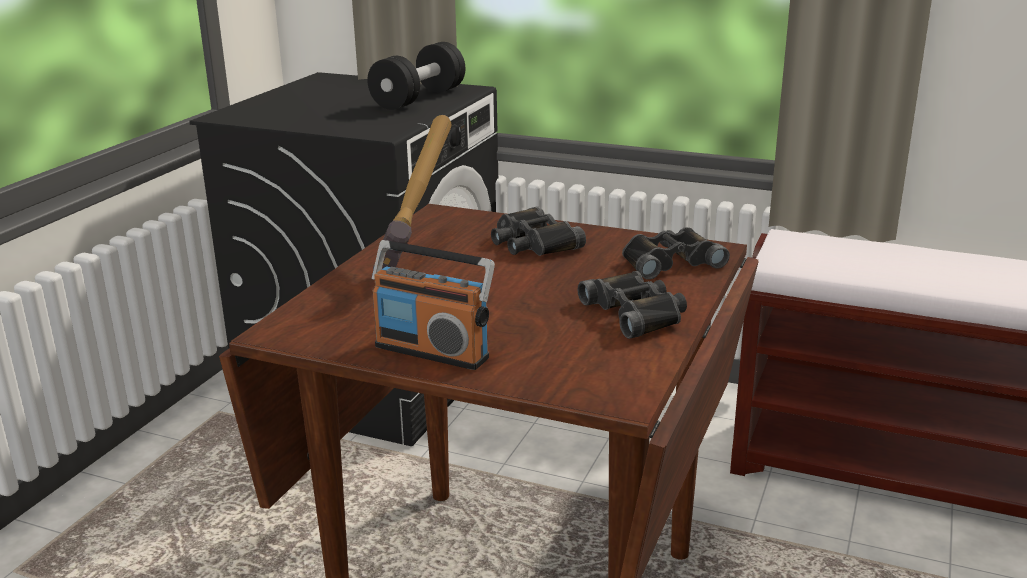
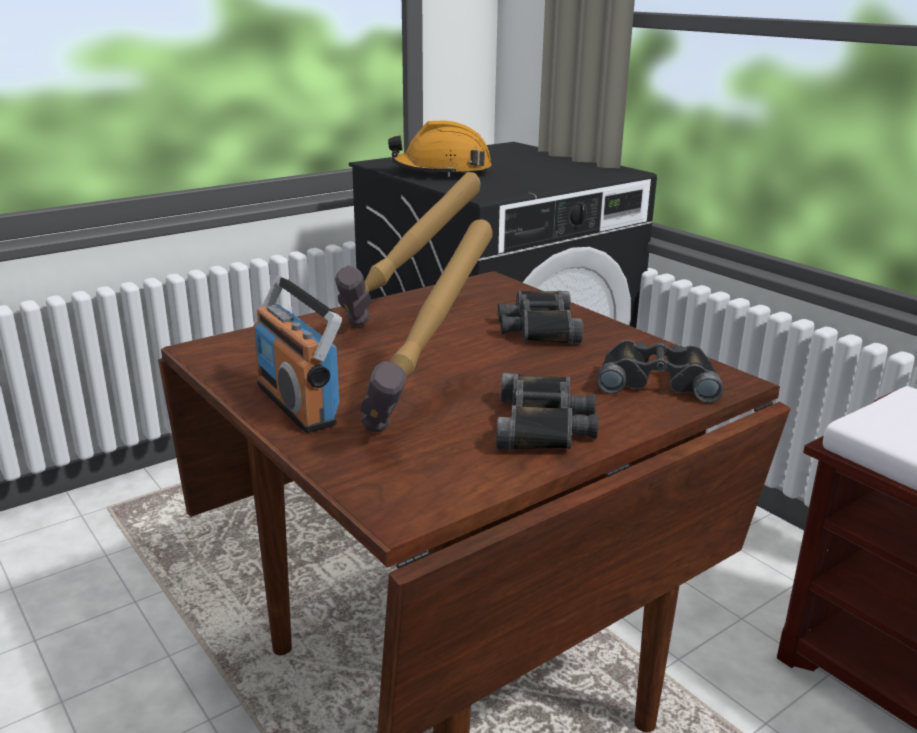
camera: 30 degrees right, 0 degrees up
black dumbbell [367,42,465,110] -> none
none -> hammer [360,219,493,432]
none -> orange hard hat [388,121,492,177]

